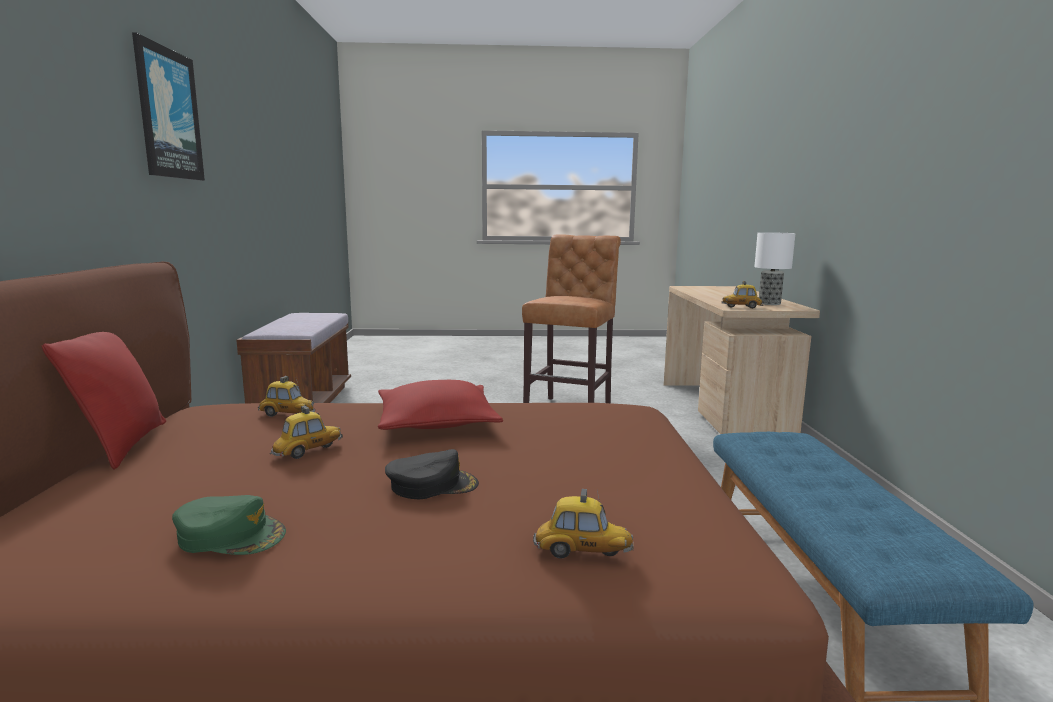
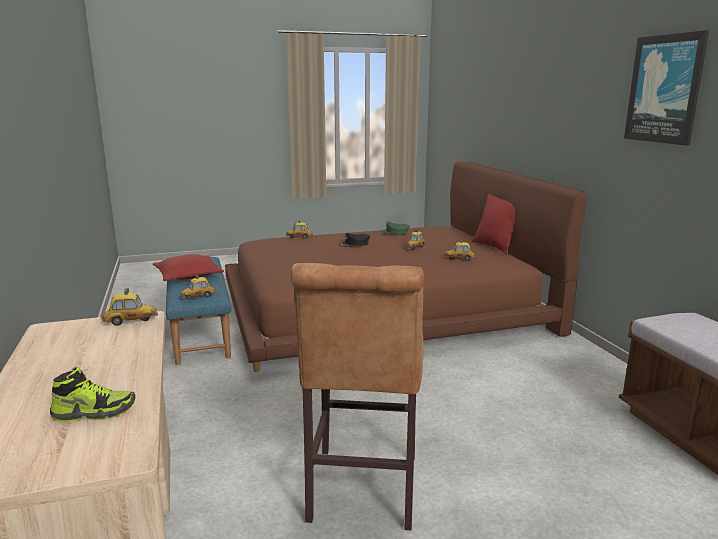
camera: 165 degrees right, 5 degrees up
red pillow [378,380,503,430] -> red pillow moved to [153,254,224,281]
table lamp [754,232,795,305] -> none
none -> shoe [50,366,135,422]
none -> toy car [180,275,216,300]

